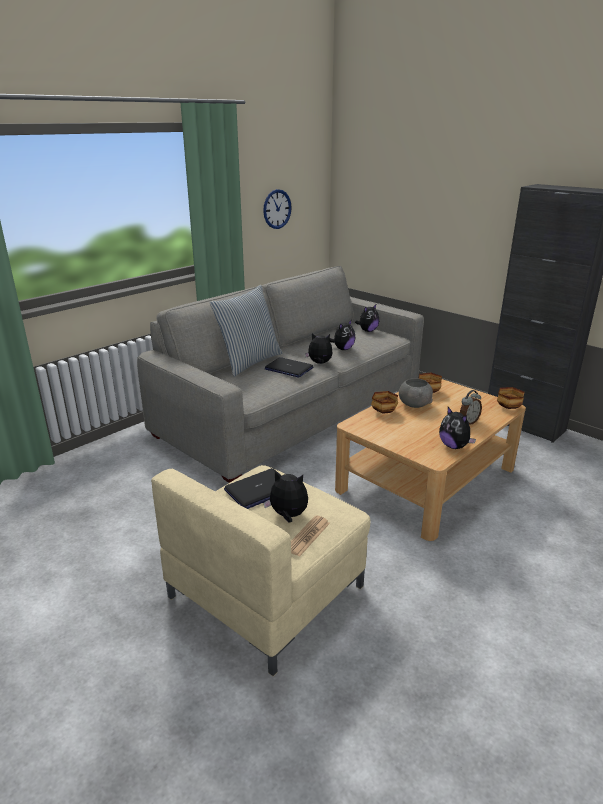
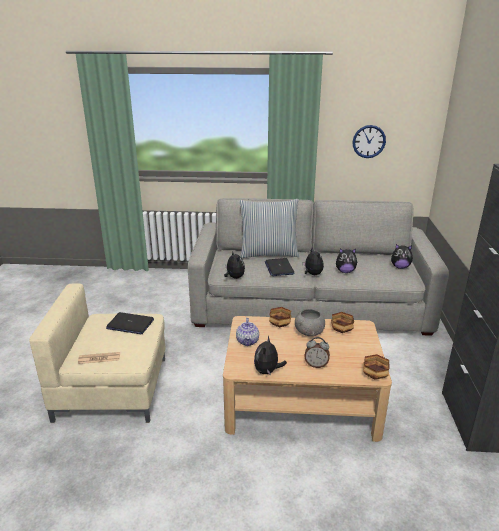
camera: 50 degrees right, 0 degrees up
plush toy [264,471,308,522] -> plush toy moved to [224,252,245,279]
none -> teapot [236,318,259,346]

